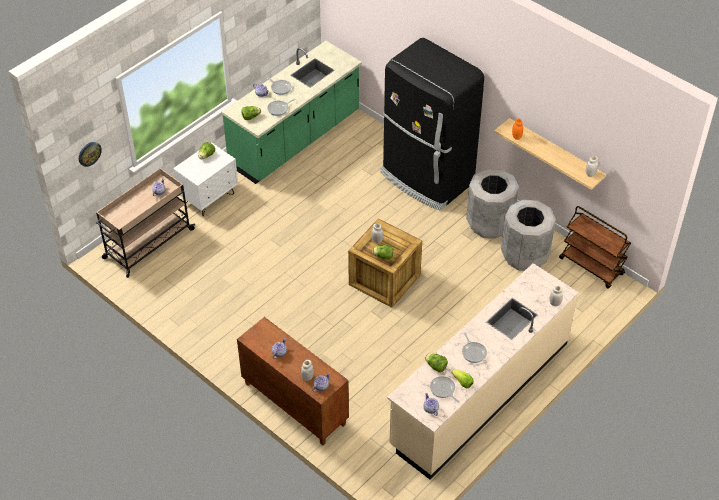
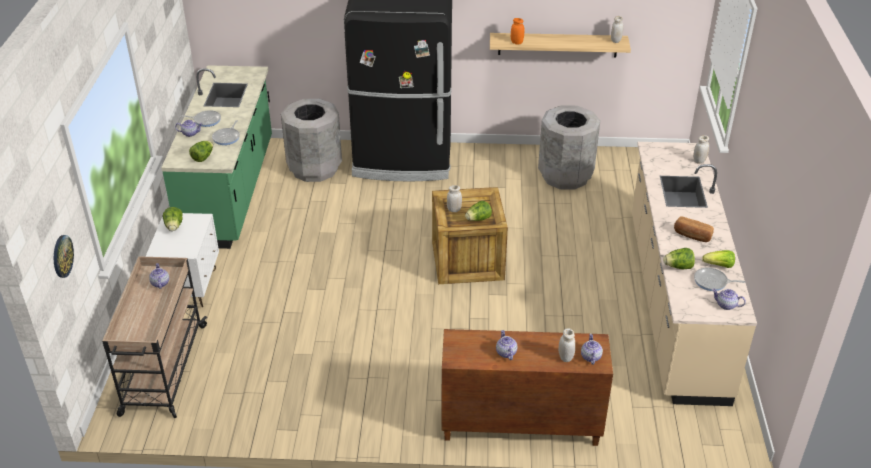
camera: 40 degrees left, 10 degrees down
frying pan [462,333,487,363] -> bread [674,216,714,242]
grey trash can [466,169,519,239] -> grey trash can moved to [281,99,342,182]
brown cart [559,206,631,289] -> none

